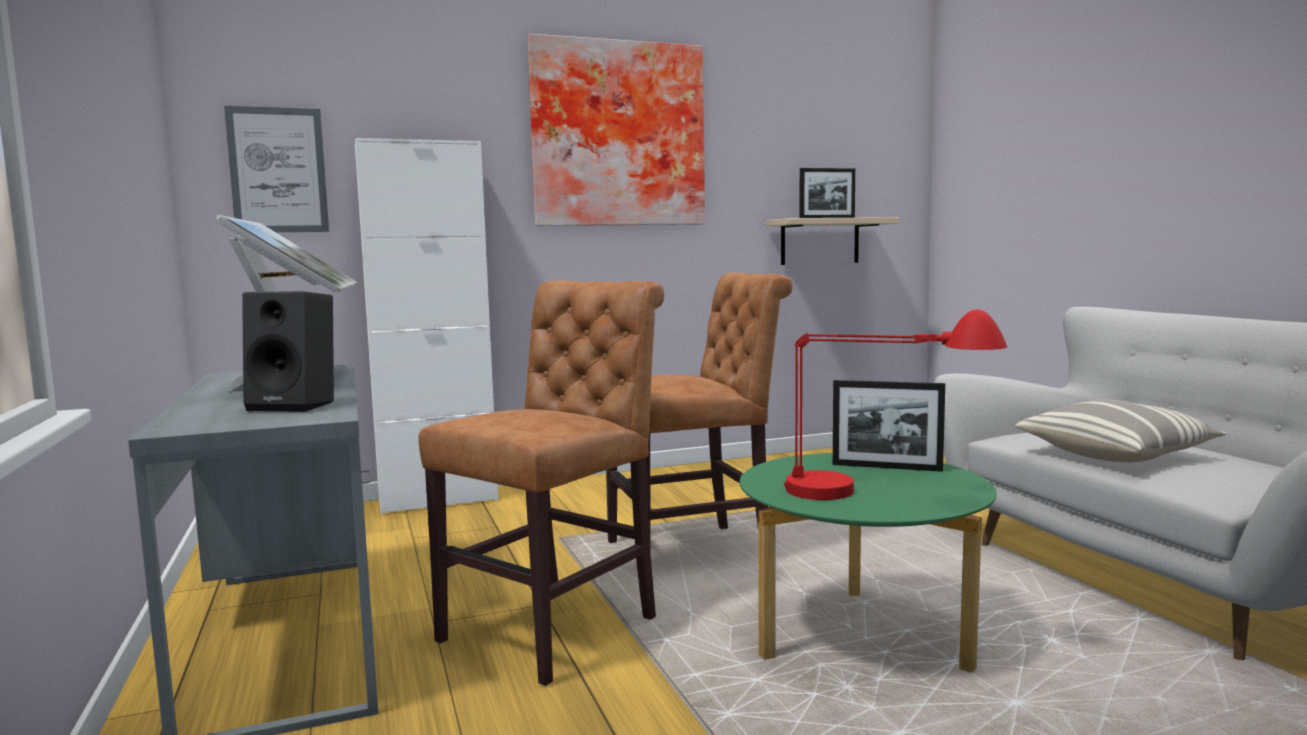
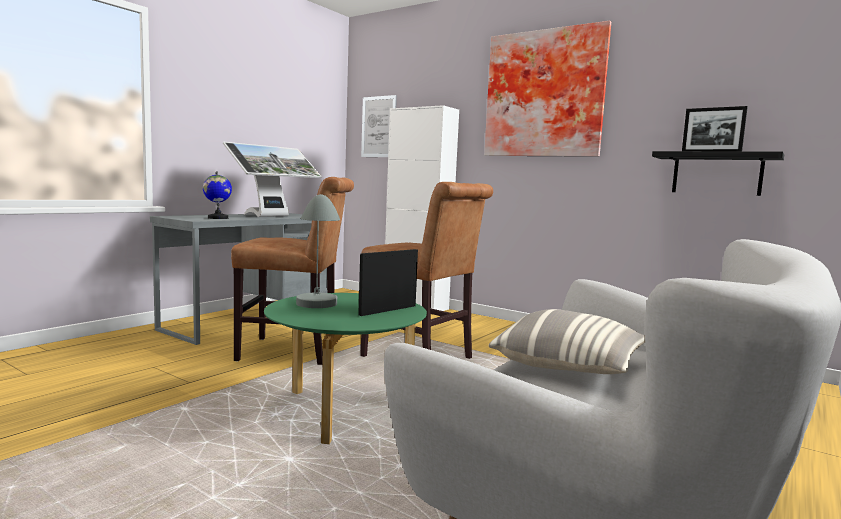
camera: 55 degrees right, 0 degrees up
black speaker [242,291,334,412] -> globe [203,171,232,219]
beige shelf [766,217,899,265] -> black shelf [652,151,784,196]
red table lamp [784,309,1007,500] -> grey table lamp [296,194,340,308]
picture frame [833,380,945,472] -> picture frame turned 60 degrees clockwise [358,249,418,316]

